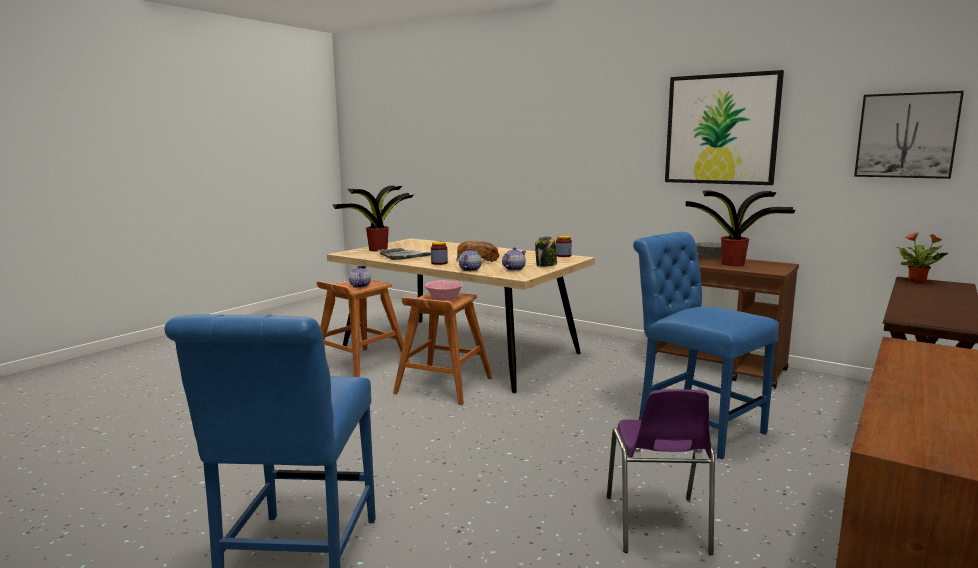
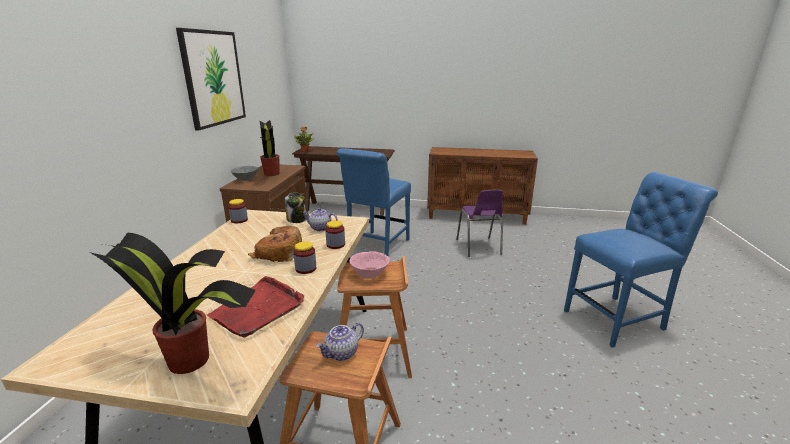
camera: 115 degrees left, 10 degrees up
grey tray [377,248,431,260] -> red tray [207,276,304,338]
teapot [459,248,482,271] -> jar [325,221,345,249]
purple chair [607,389,715,555] -> purple chair turned 105 degrees clockwise [456,190,503,257]
picture [854,91,964,179] -> none

